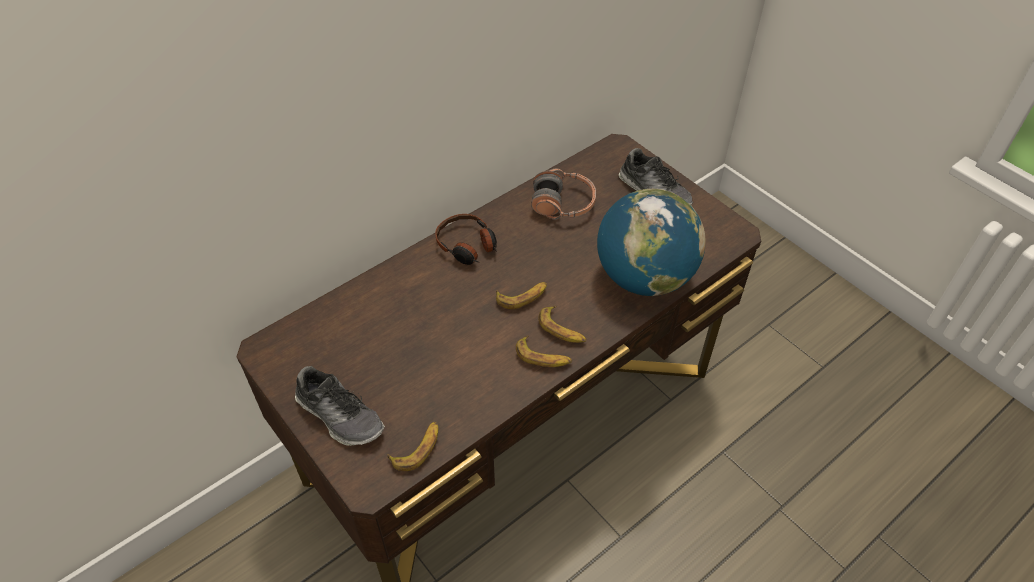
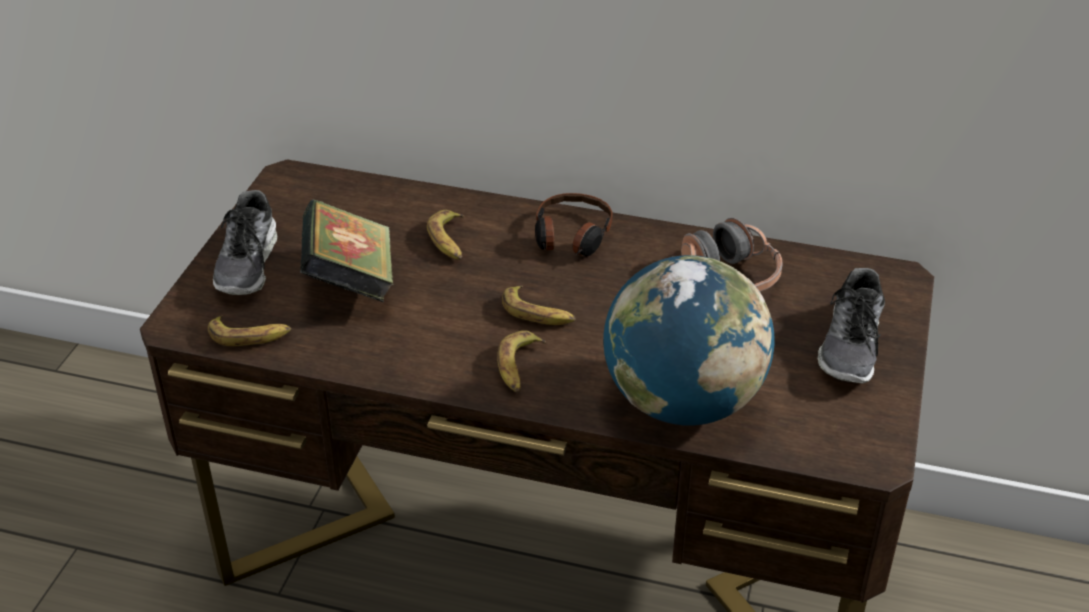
camera: 55 degrees right, 10 degrees down
banana [516,336,572,367] -> banana moved to [427,210,465,260]
none -> book [300,199,394,302]

